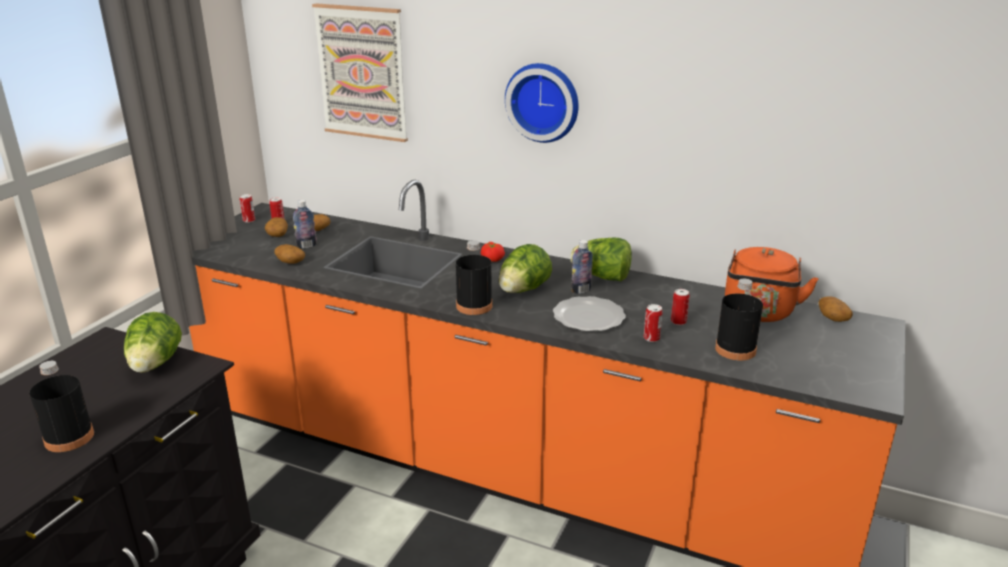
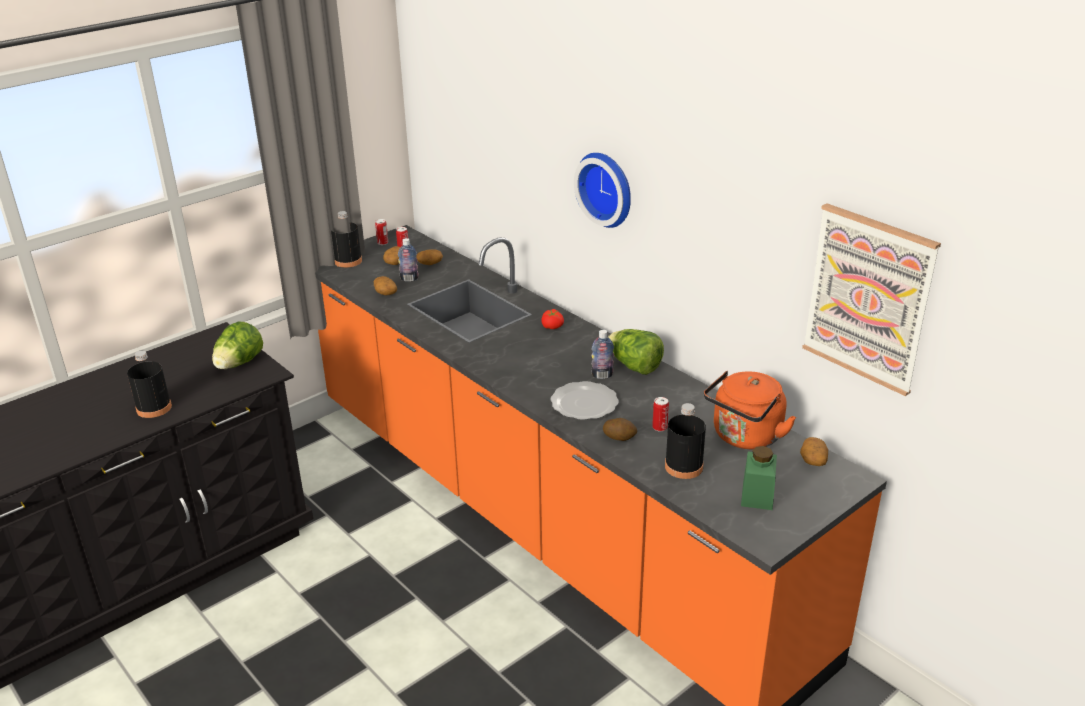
camera: 25 degrees right, 5 degrees up
picture [312,3,408,142] -> picture moved to [802,203,941,396]
black bottle [456,240,492,315] -> black bottle moved to [331,211,362,268]
lettuce [499,244,552,293] -> none
can [643,304,663,342] -> potato [603,418,637,441]
none -> green jar [741,446,777,510]

